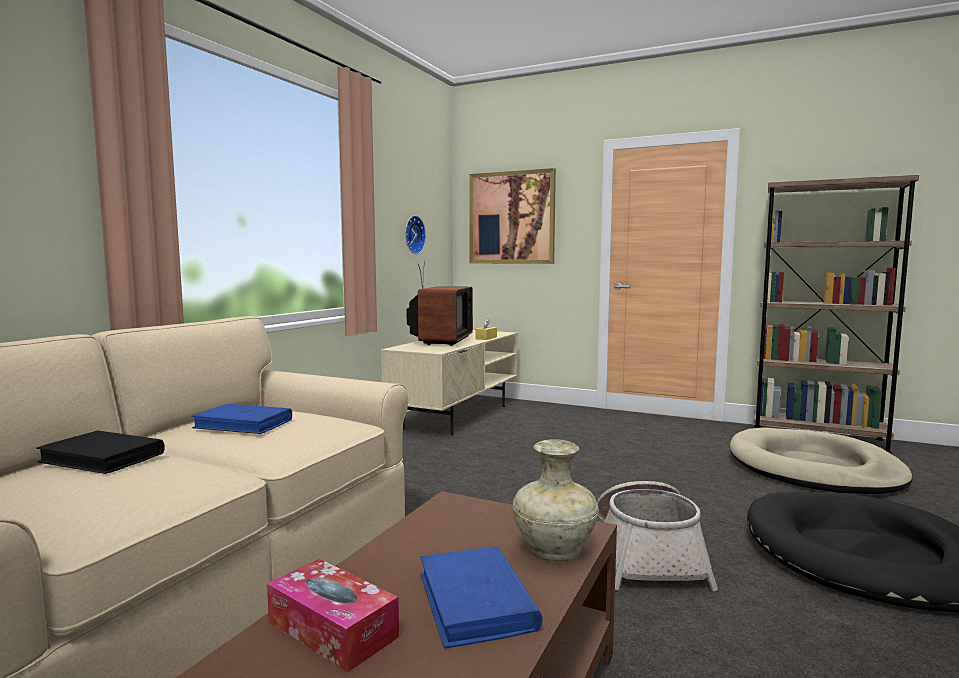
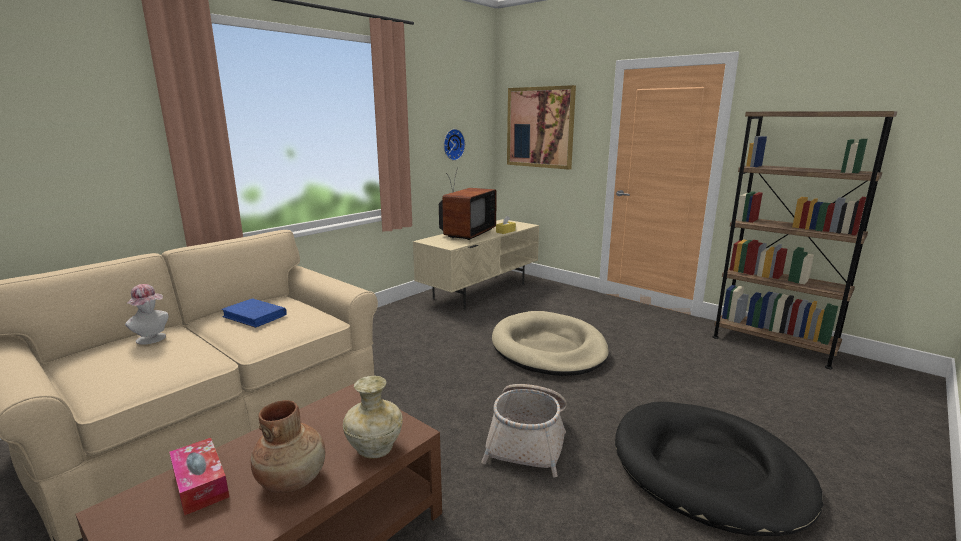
camera: 15 degrees right, 10 degrees up
black book [36,430,165,474] -> hat [125,284,169,345]
blue book [420,546,543,648] -> brown vase [251,400,325,493]
beige dog bed [730,427,913,494] -> beige dog bed moved to [492,311,609,376]

